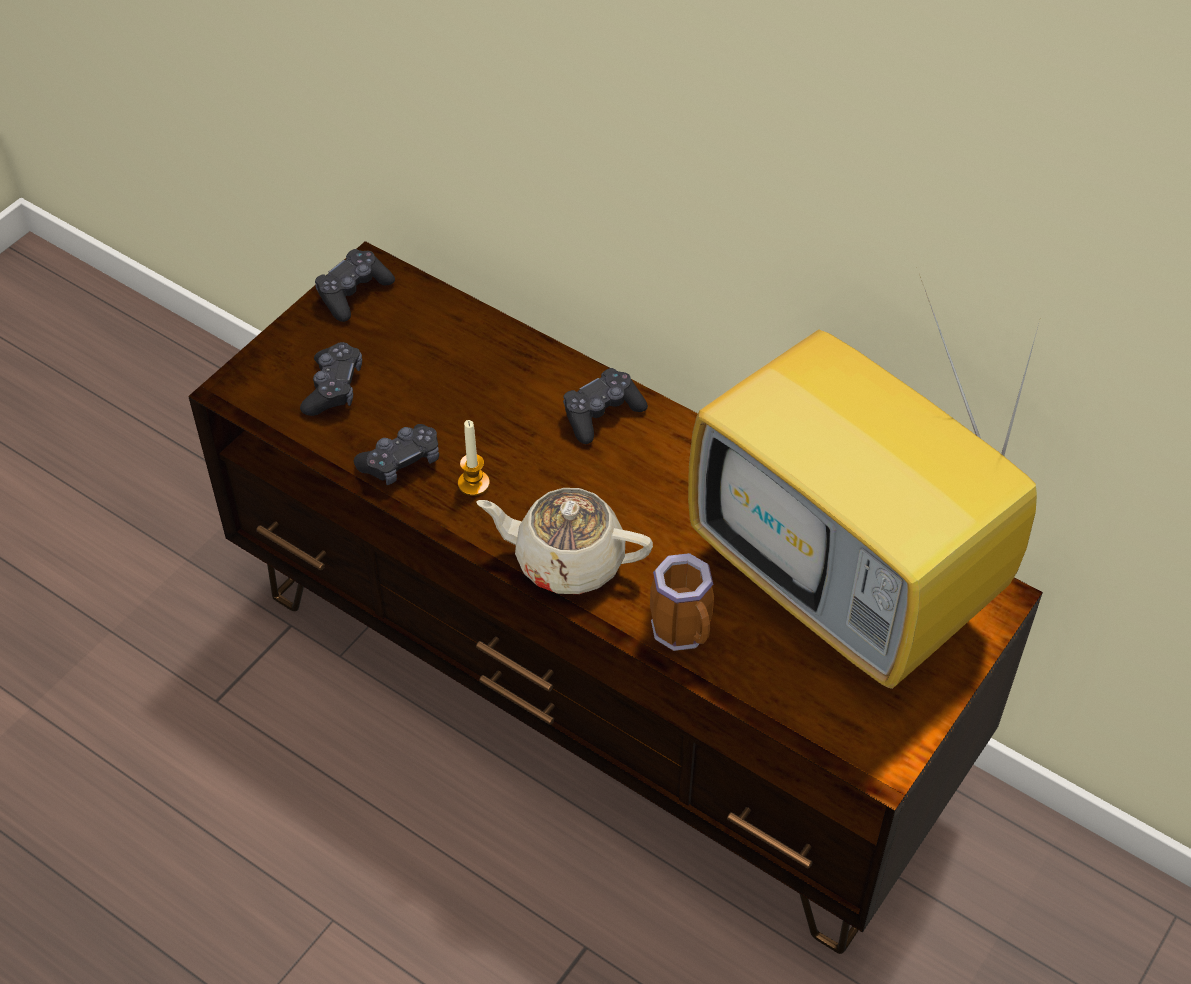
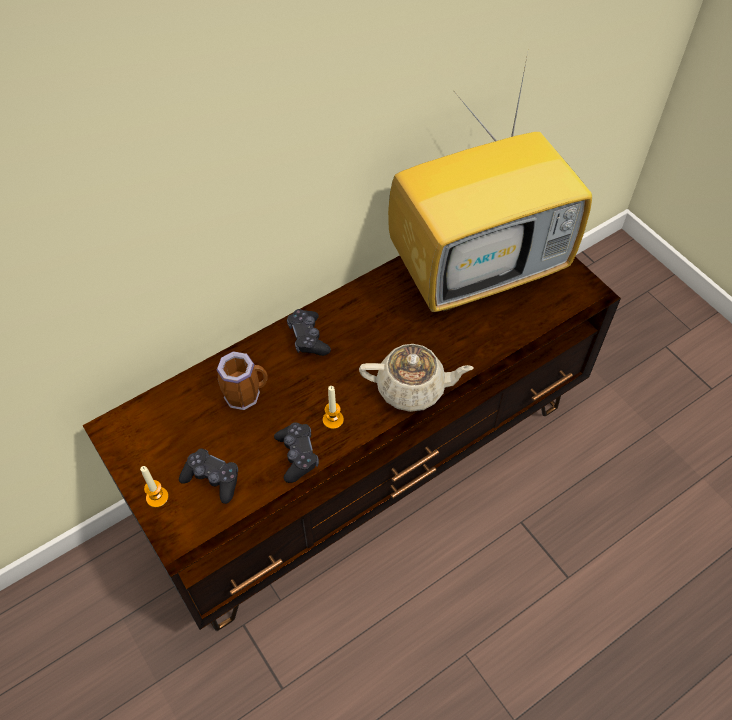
camera: 70 degrees left, 5 degrees up
black game controller [315,249,395,322] -> none
beige teapot [476,488,653,594] -> beige teapot turned 120 degrees counterclockwise [359,344,474,412]
mug [650,553,714,651] -> mug moved to [216,351,268,410]
none -> candle [140,466,169,508]

